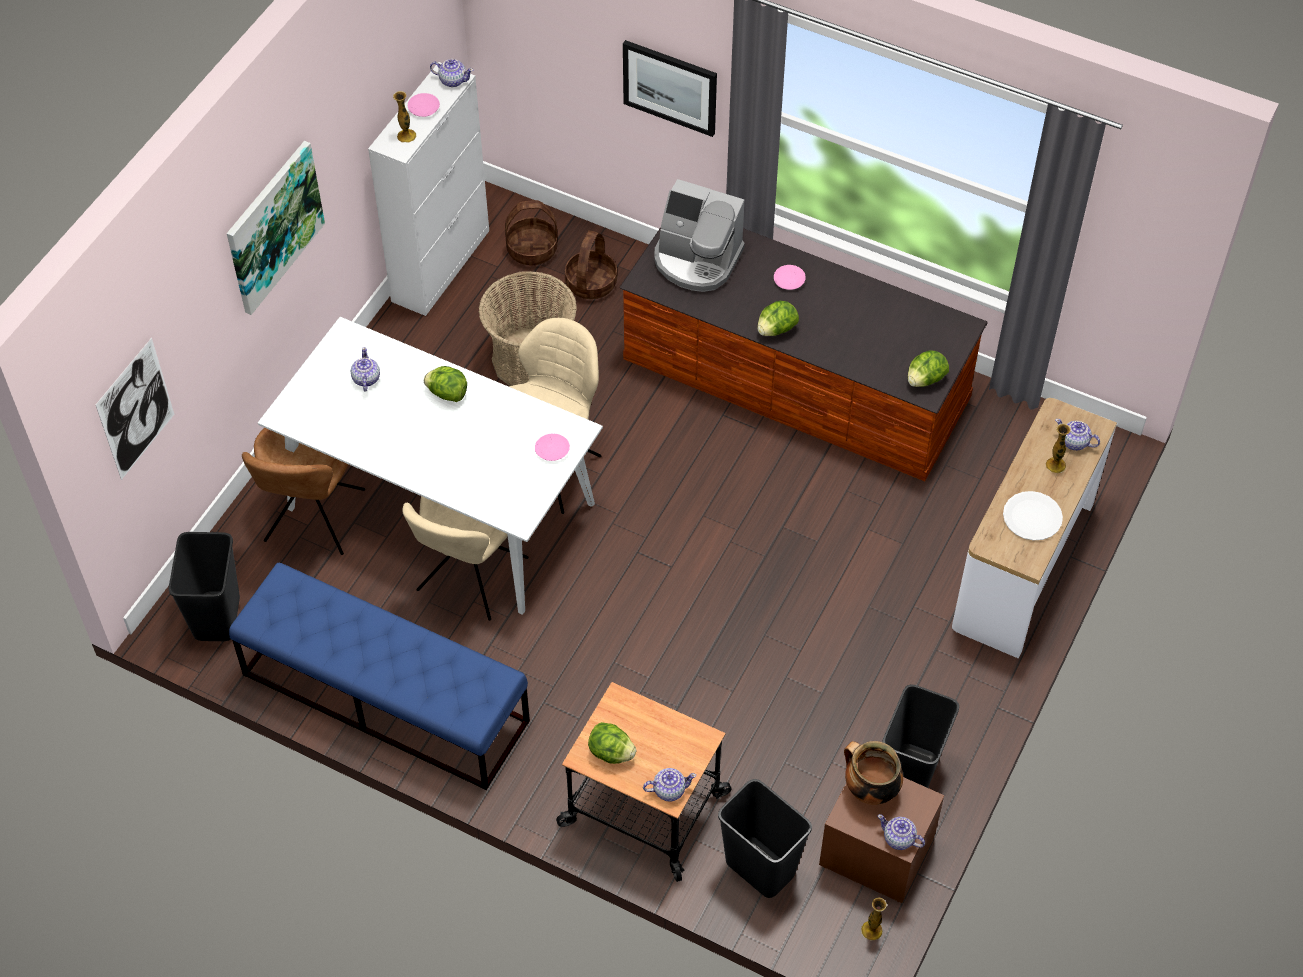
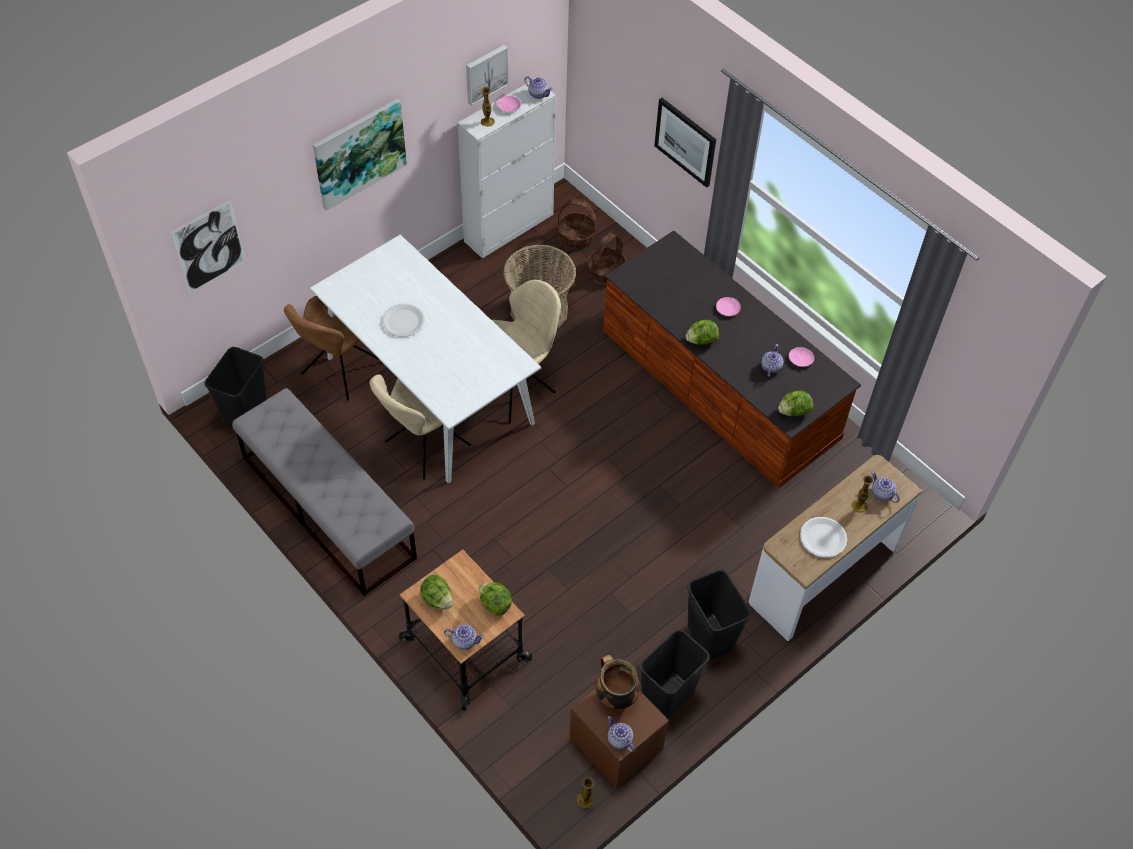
camera: 20 degrees right, 0 degrees up
blue bench [229,563,530,790] -> grey bench [232,388,417,596]
teapot [351,347,380,392] -> teapot moved to [761,344,784,376]
lettuce [424,366,467,402] -> lettuce moved to [478,582,512,616]
pink plate [535,434,570,461] -> pink plate moved to [789,347,814,367]
coffee machine [654,179,745,292] -> none
black trash can [718,779,812,898] -> black trash can moved to [687,570,751,659]
none -> white plate [382,304,425,337]
none -> picture [466,45,509,106]

